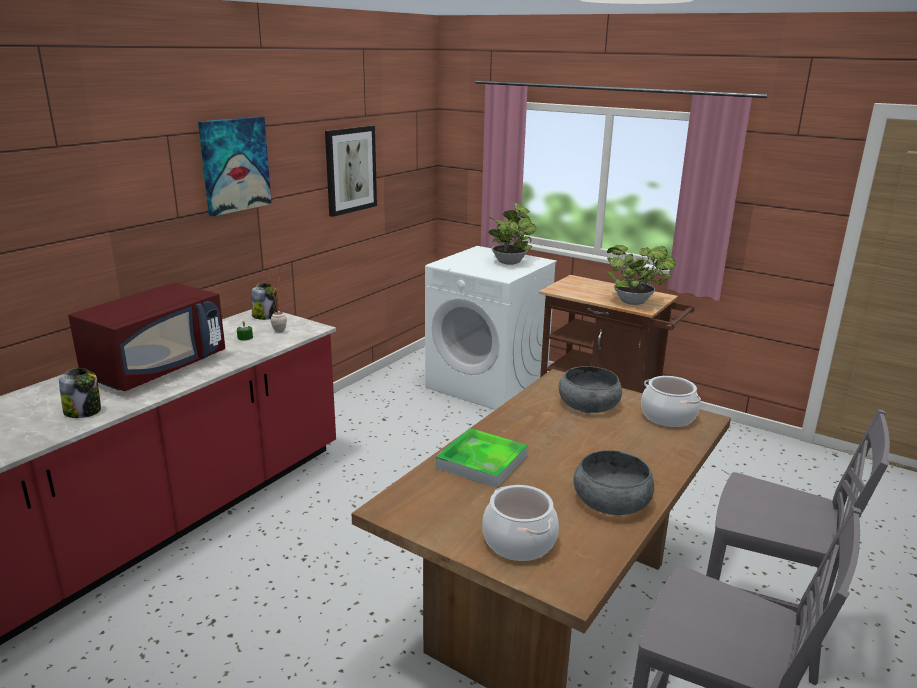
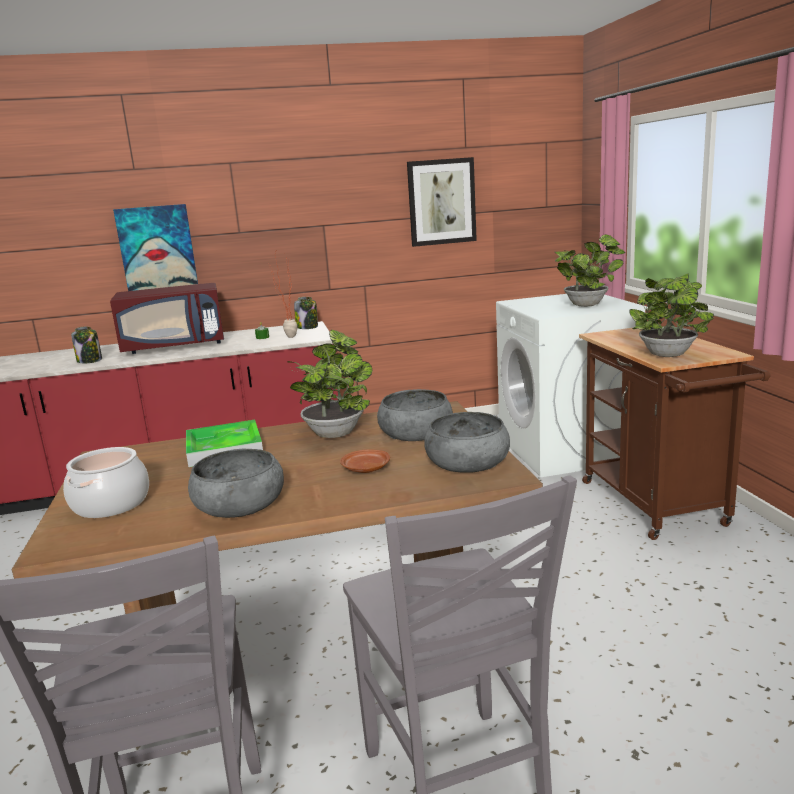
camera: 45 degrees right, 5 degrees down
picture [198,116,272,216] -> picture moved to [113,204,198,291]
cooking pot [641,376,701,427] -> grey bowl [424,412,510,473]
none -> potted plant [287,330,372,438]
none -> brown plate [340,449,390,473]

